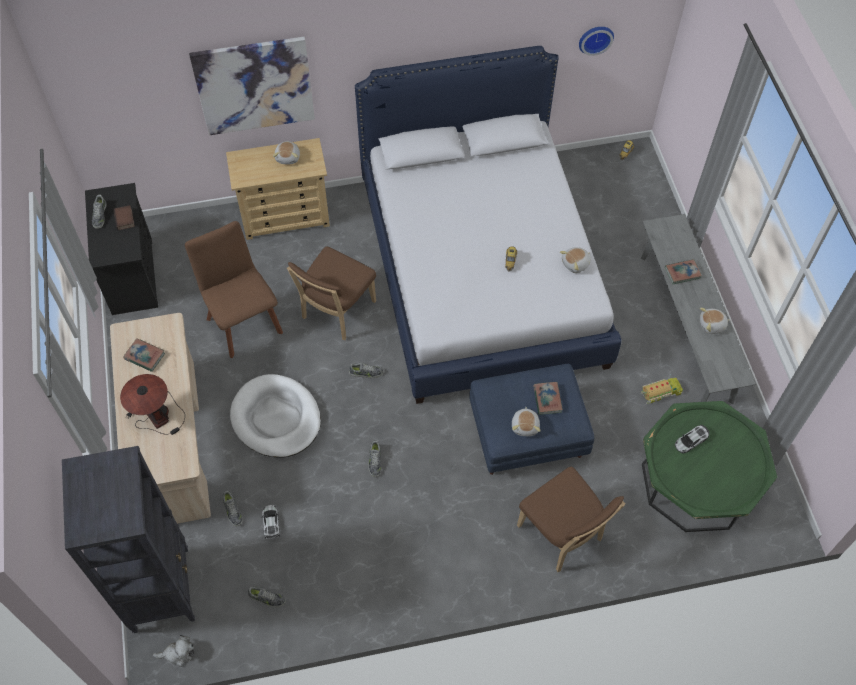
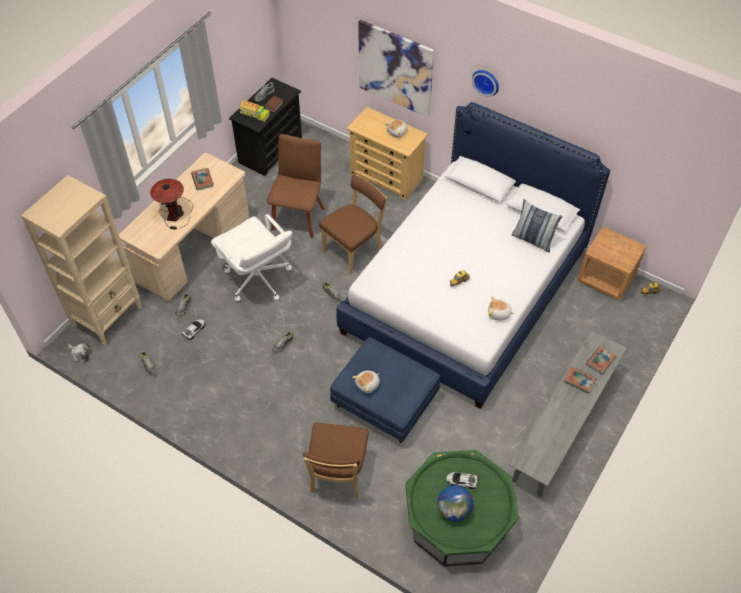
camera: 45 degrees right, 5 degrees down
black bookcase [62,446,195,633] -> beige bookcase [21,175,142,346]
white dog bed [230,374,321,457] -> white office chair [211,214,292,302]
brown chair [287,246,376,340] -> brown chair turned 150 degrees clockwise [319,175,387,274]
book [533,382,563,415] -> book moved to [586,346,616,374]
wall clock [579,27,614,56] -> wall clock moved to [472,70,499,97]
toy truck [641,374,683,404] -> toy truck moved to [239,100,270,122]
plush toy [700,308,730,334] -> none
none -> globe [438,485,473,522]
none -> pillow [512,199,563,253]
none -> brown nightstand [577,227,647,300]

